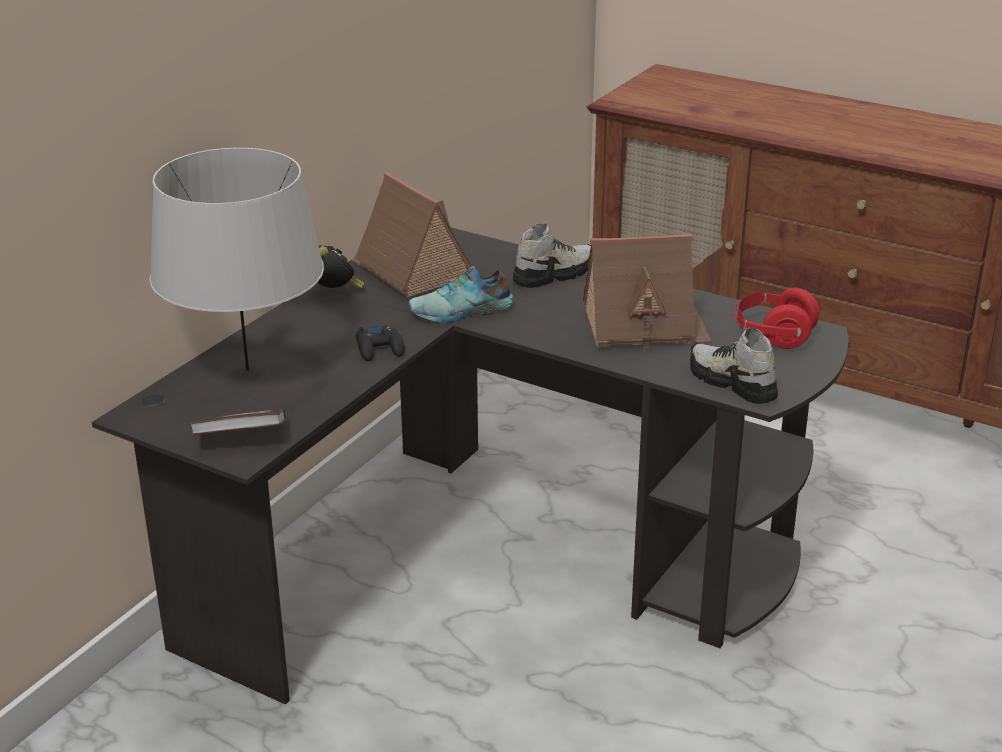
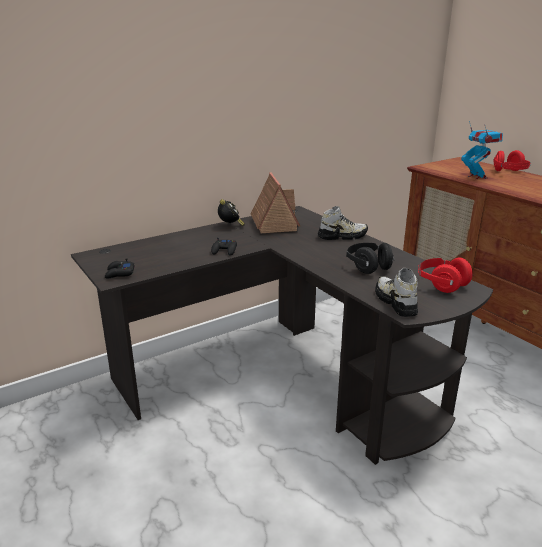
camera: 25 degrees right, 5 degrees down
grey table lamp [149,148,324,371] -> none
book [190,408,286,435] -> black game controller [105,258,135,279]
shoe [408,266,513,323] -> none
toy house [583,234,712,351] -> black headphones [346,243,395,274]
none -> toy robot [461,121,503,179]
none -> red headphones [493,150,531,171]

